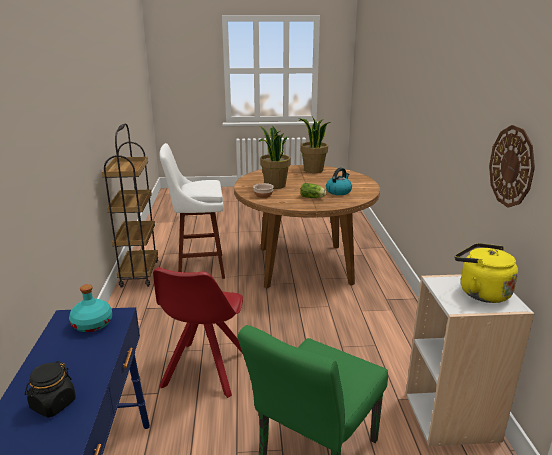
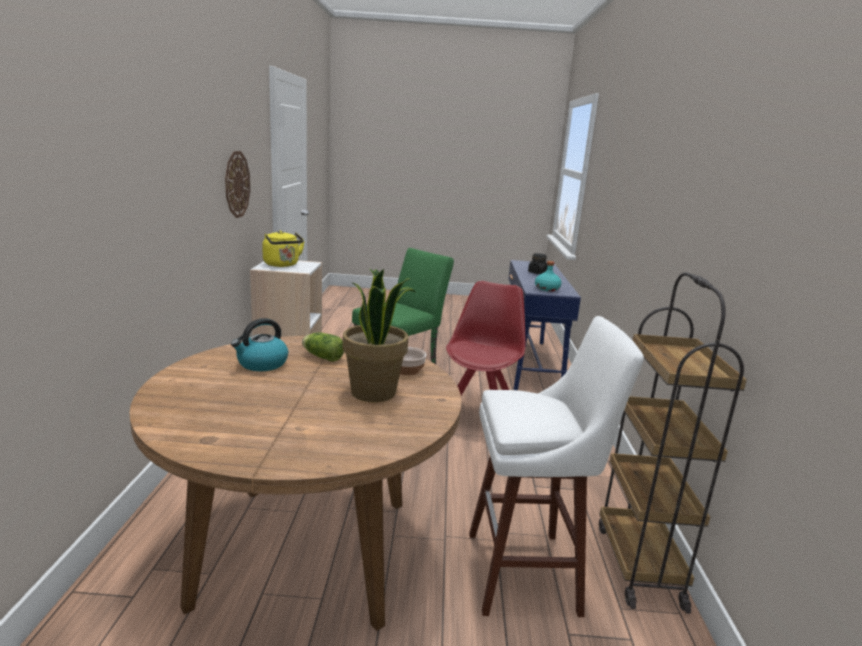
camera: 175 degrees left, 5 degrees down
potted plant [299,116,331,173] -> none

